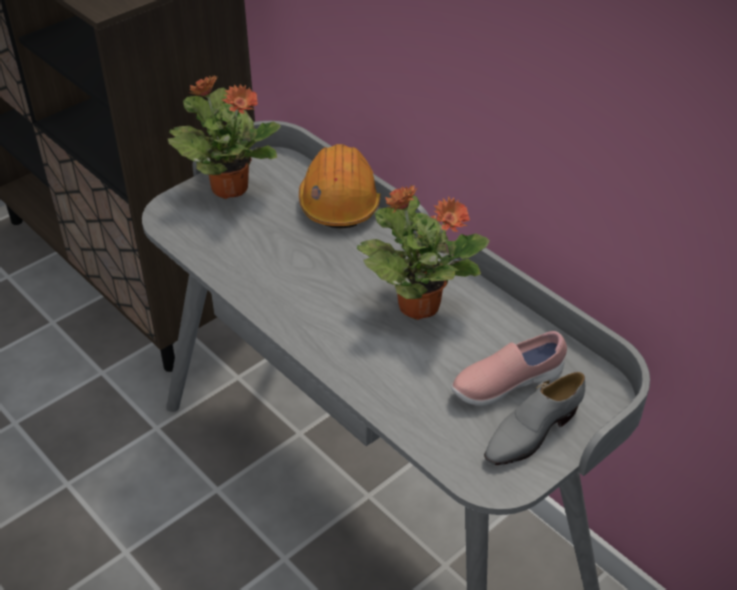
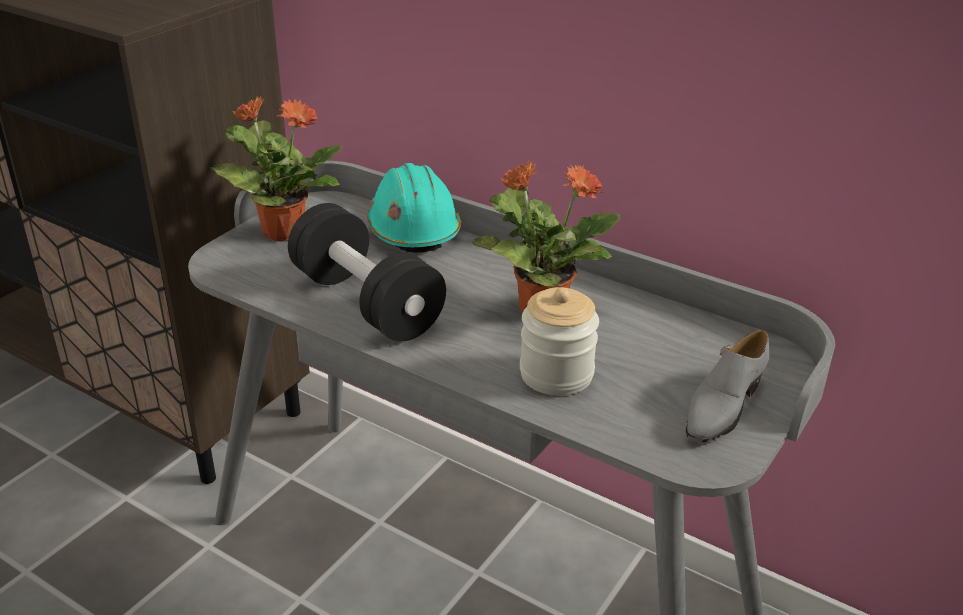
camera: 15 degrees left, 10 degrees down
orange hard hat [299,144,381,229] -> turquoise hard hat [367,163,461,253]
pink shoe [451,331,567,406] -> none
none -> black dumbbell [288,203,446,342]
none -> jar [520,287,599,396]

